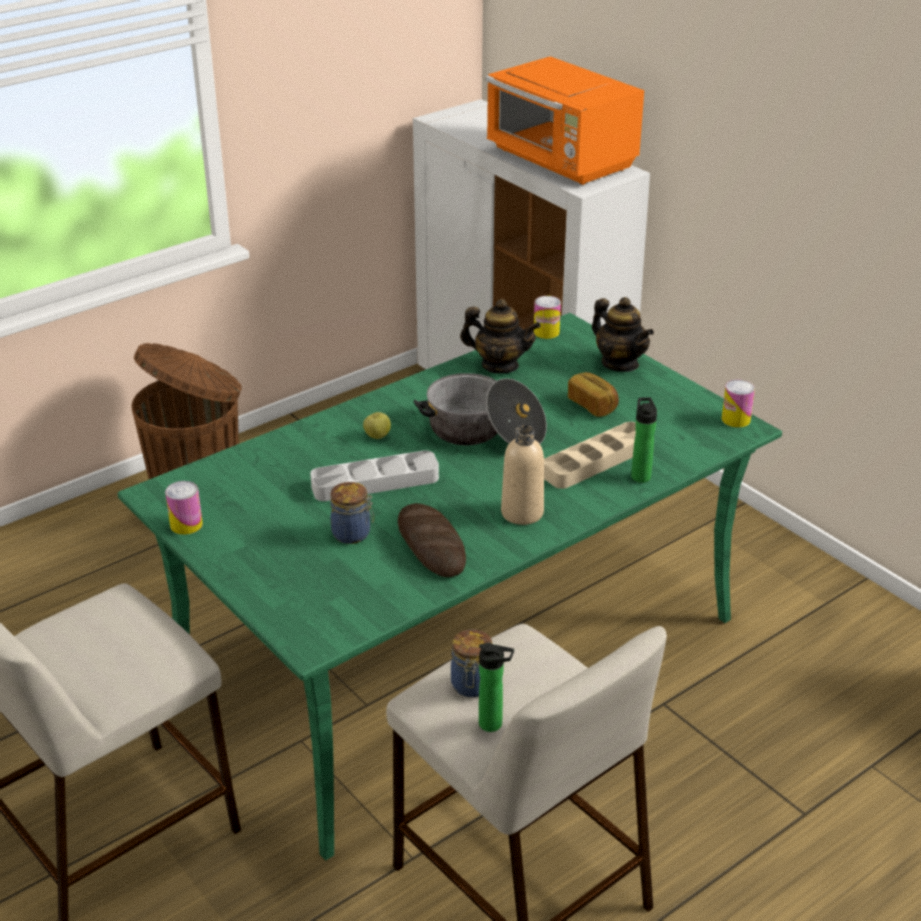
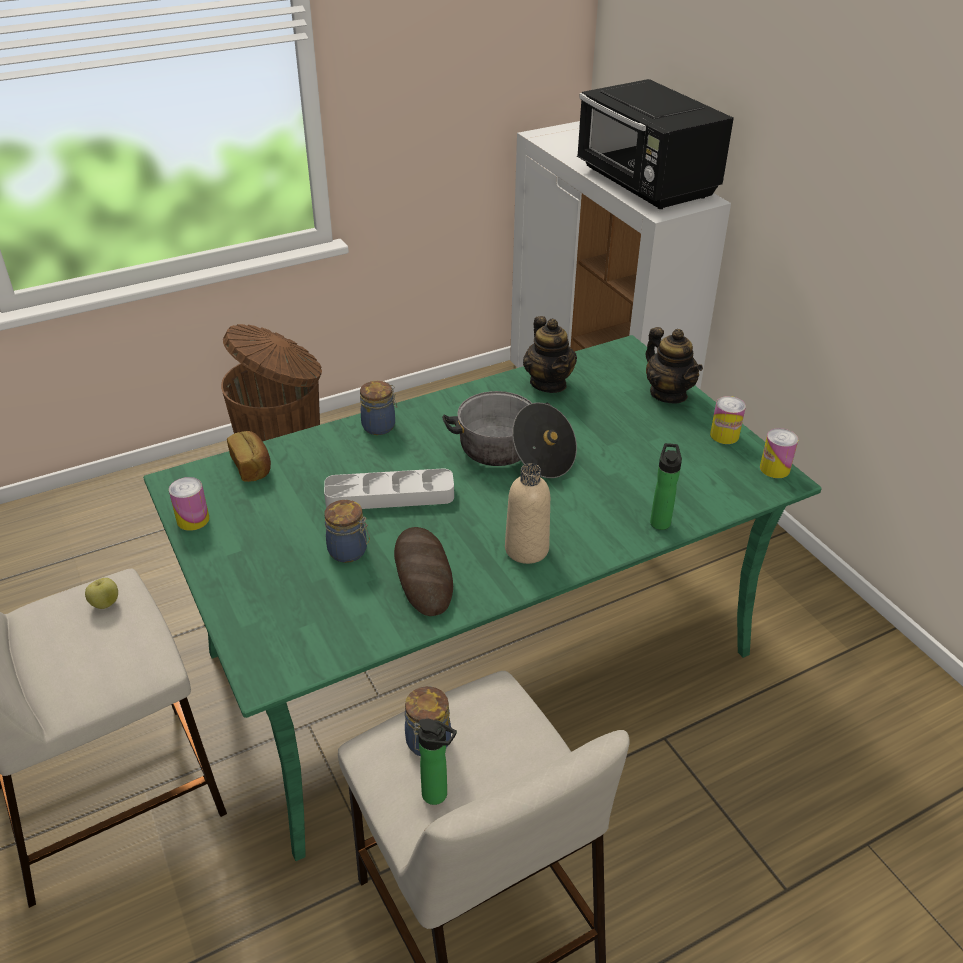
camera: 10 degrees right, 5 degrees up
apple [363,412,391,439] -> apple moved to [85,578,118,609]
teapot [460,299,541,374] -> teapot turned 45 degrees clockwise [523,316,577,393]
orange microwave [486,56,644,185] -> black microwave [577,79,734,209]
can [534,296,561,339] -> can moved to [710,396,746,444]
beige tray [544,422,636,489] -> none
bread [568,372,619,417] -> bread moved to [227,431,271,482]
none -> jar [360,381,397,435]

